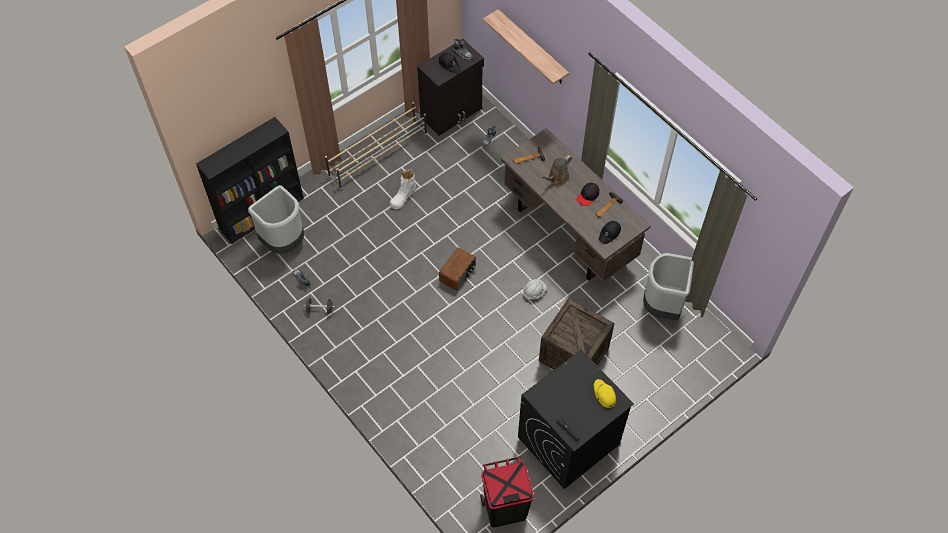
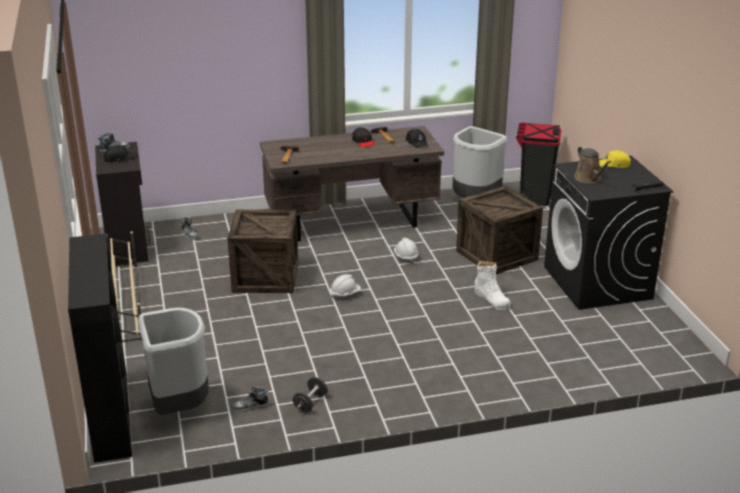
camera: 65 degrees left, 30 degrees down
white boot [390,169,416,209] -> white boot moved to [475,261,511,310]
radio [439,247,476,291] -> white hard hat [330,274,361,299]
black trash can [480,456,534,527] -> black trash can moved to [516,122,562,206]
shelf [483,9,569,84] -> none
brown watering can [539,155,572,185] -> brown watering can moved to [574,146,612,183]
none -> crate [227,210,298,293]

